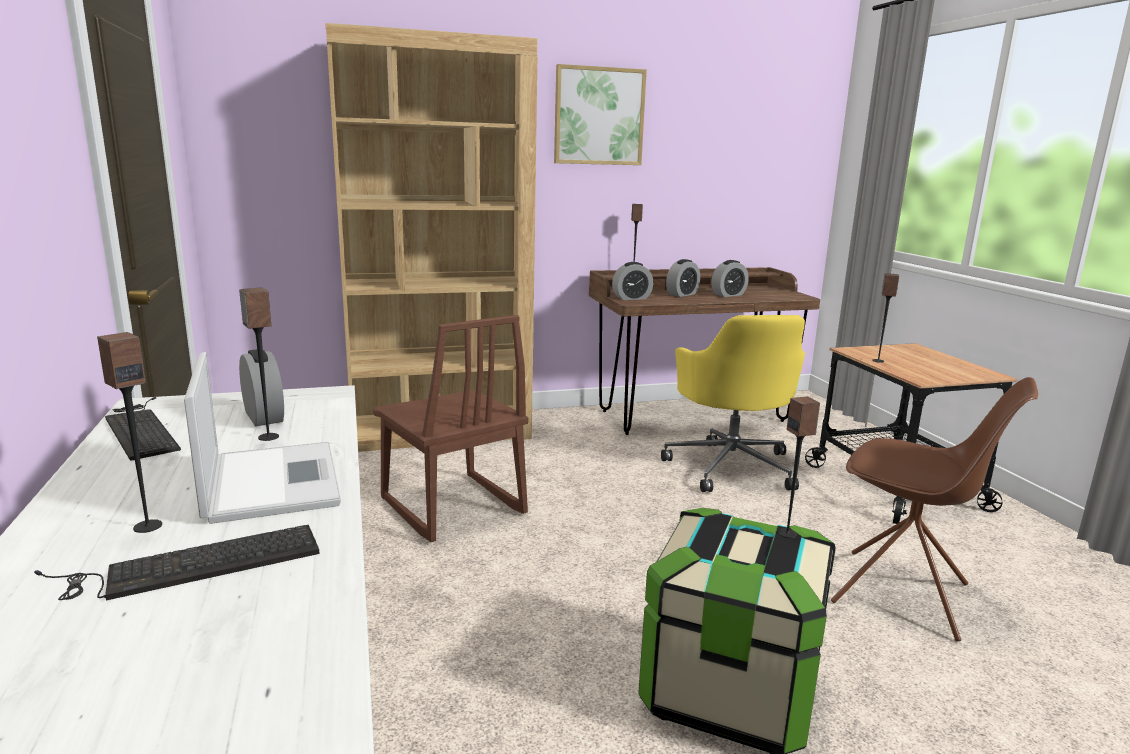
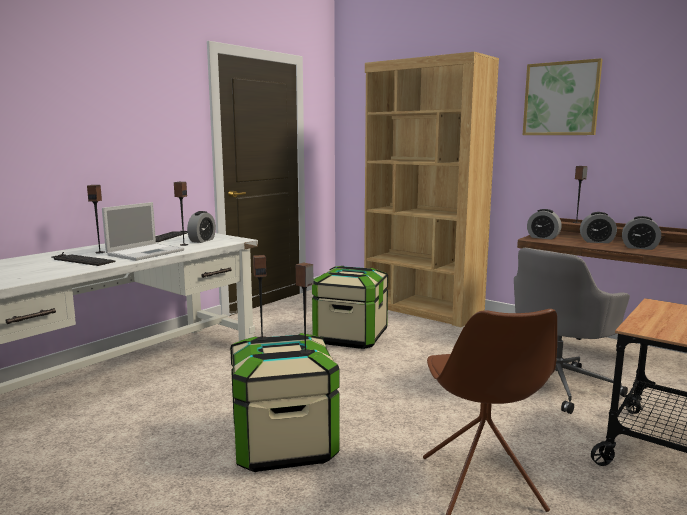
camera: 55 degrees right, 5 degrees down
brown chair [373,315,528,542] -> storage box [312,266,388,349]
yellow office chair [661,315,805,492] -> grey office chair [514,248,630,414]
speaker [872,273,899,363] -> speaker moved to [253,255,268,341]

